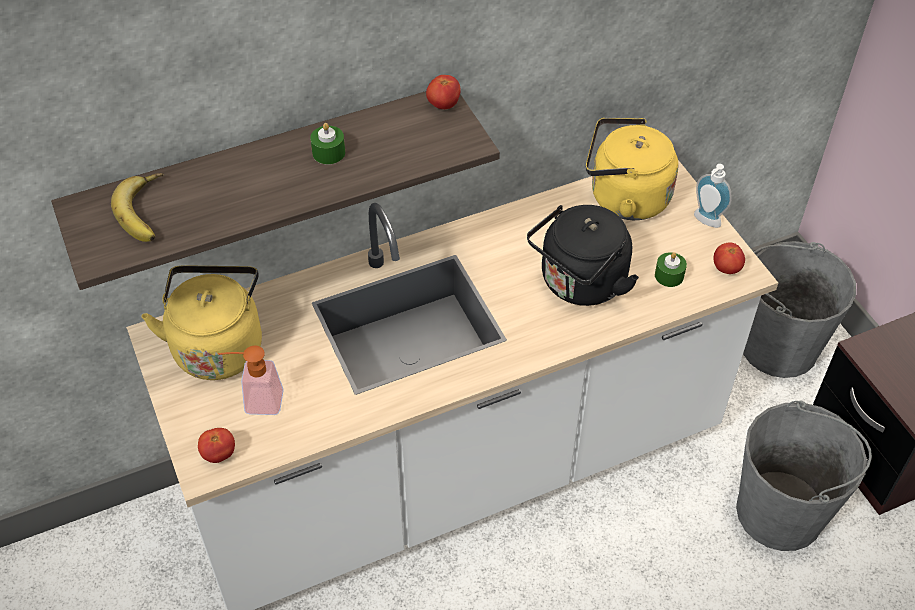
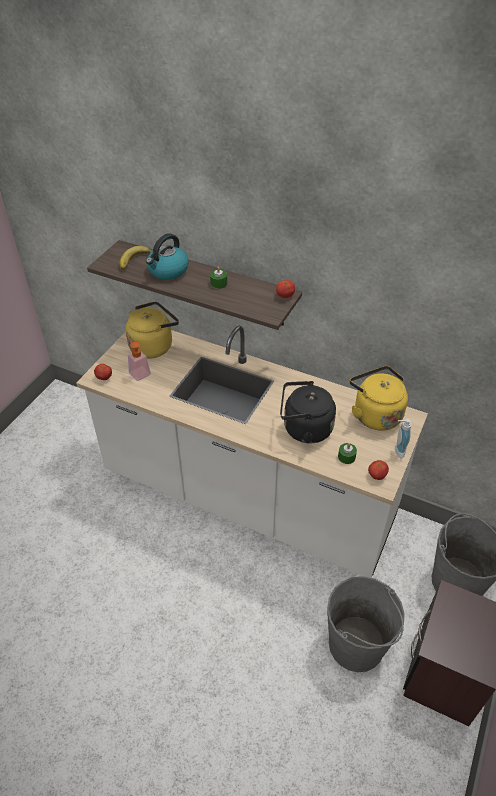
camera: 50 degrees right, 5 degrees down
none -> kettle [146,233,189,280]

